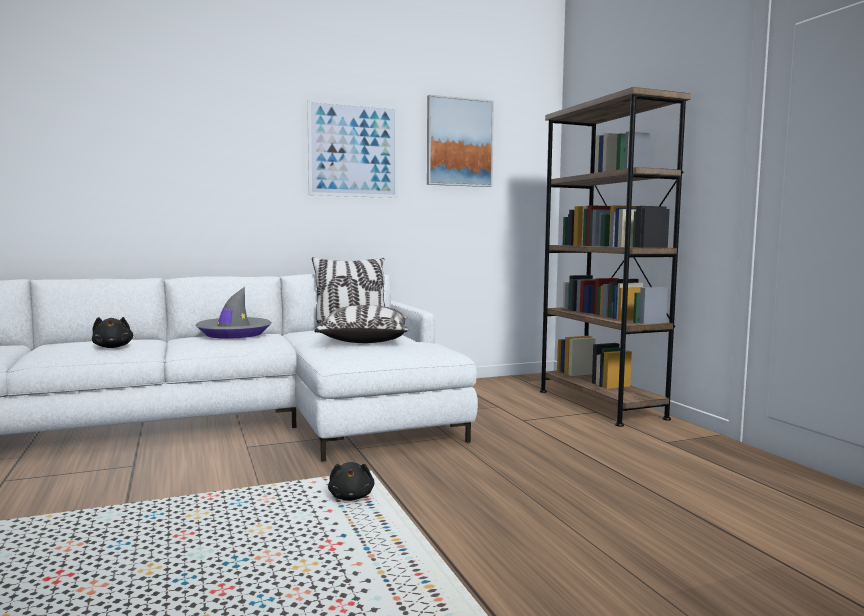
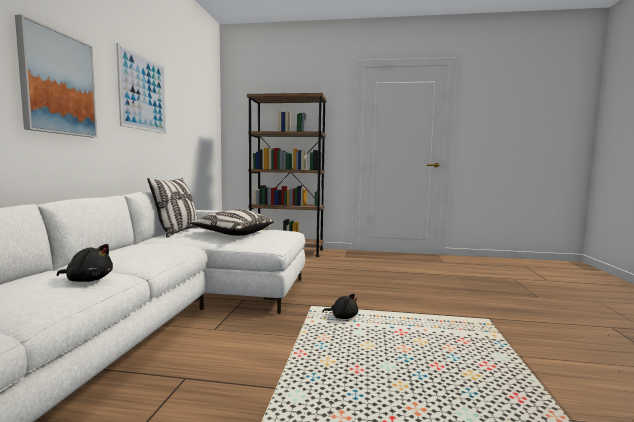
camera: 60 degrees left, 0 degrees up
grey hat [195,287,272,339] -> none
picture [427,95,494,187] -> picture moved to [15,14,97,138]

